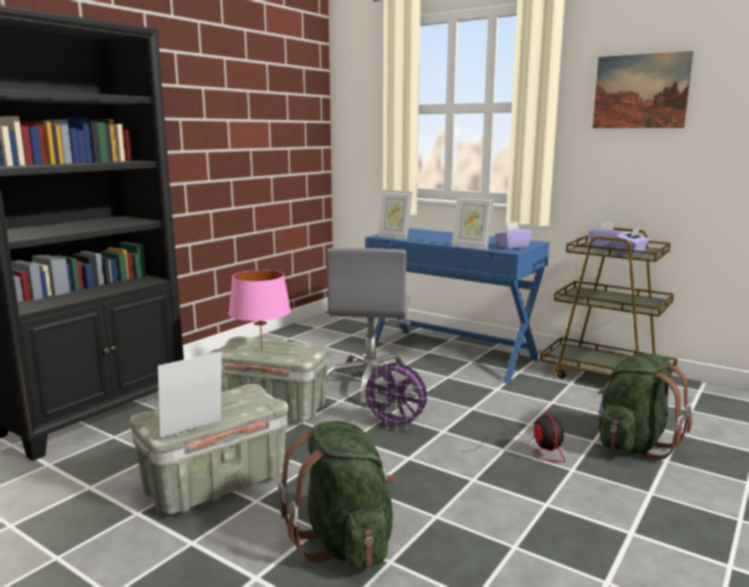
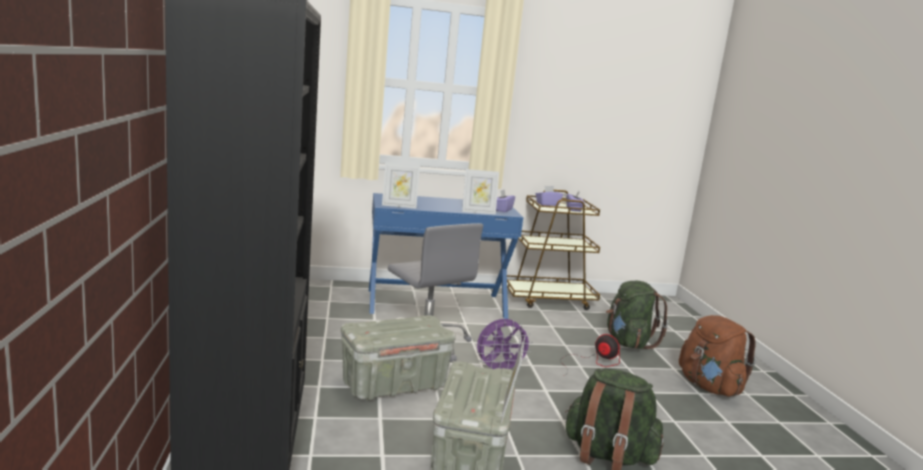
camera: 45 degrees left, 0 degrees up
pink table lamp [228,270,291,351] -> none
picture [593,51,694,128] -> none
none -> brown backpack [679,315,756,397]

